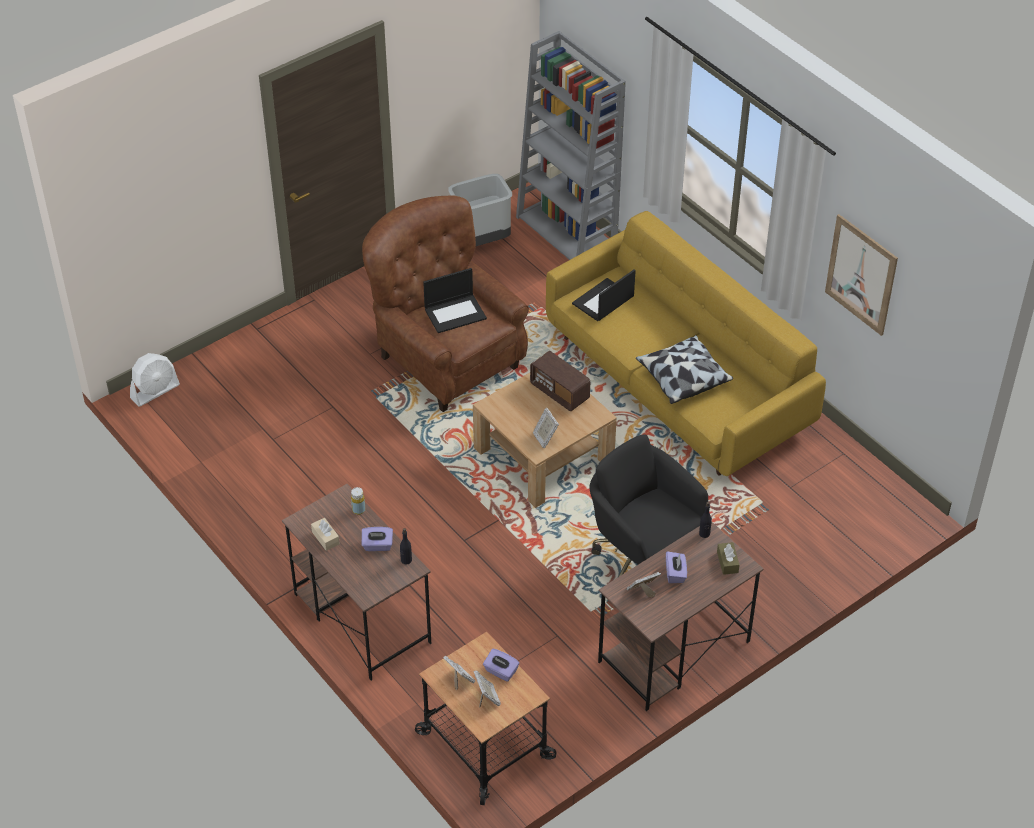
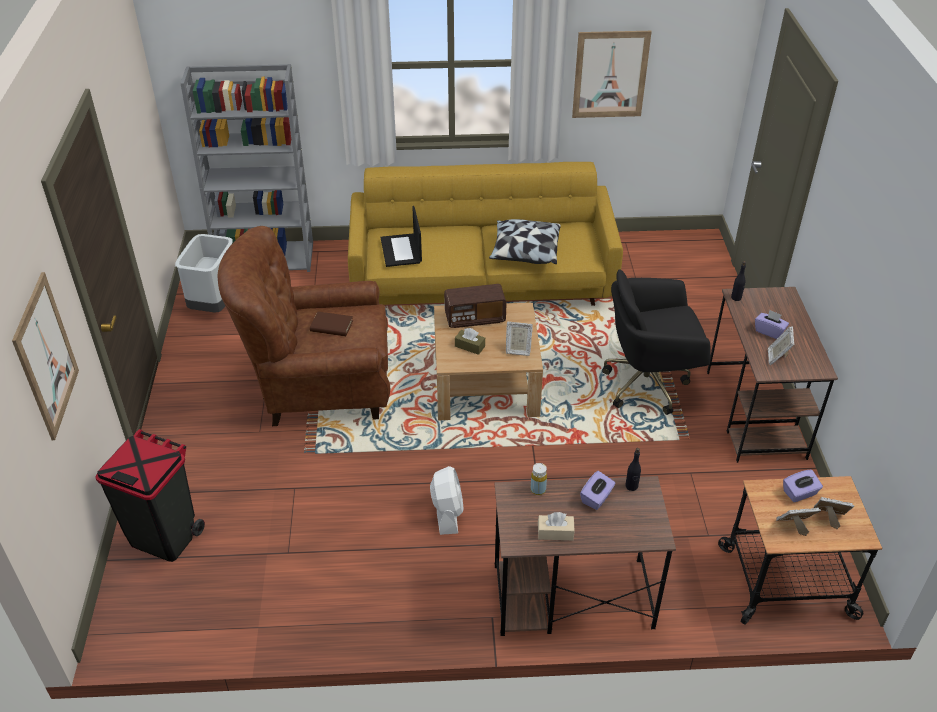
camera: 55 degrees left, 5 degrees down
white fan [130,353,180,407] -> white fan moved to [430,466,464,535]
laptop [423,268,487,333] -> brown book [310,312,353,336]
brown tissue box [717,542,739,575] -> brown tissue box moved to [455,328,485,355]
none -> picture [12,272,79,440]
none -> black trash can [95,429,205,562]

